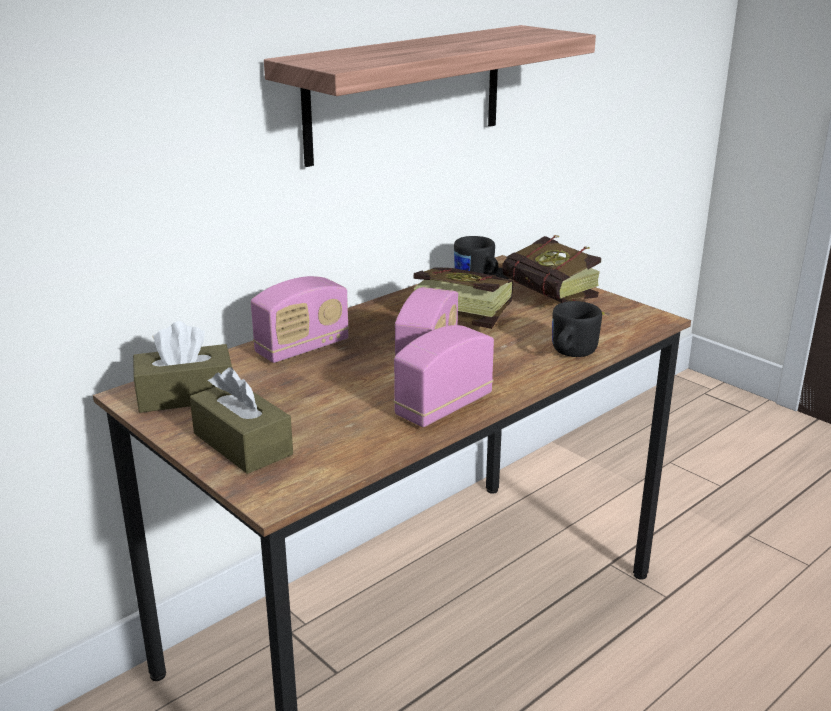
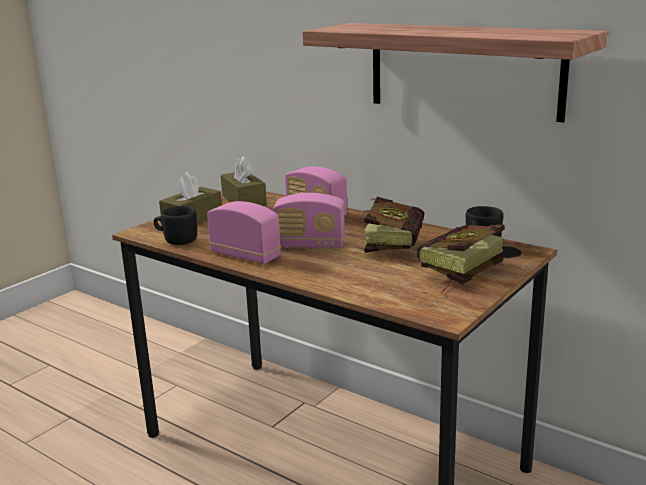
camera: 80 degrees right, 5 degrees down
black mug [552,301,602,357] -> black mug moved to [153,206,197,245]

